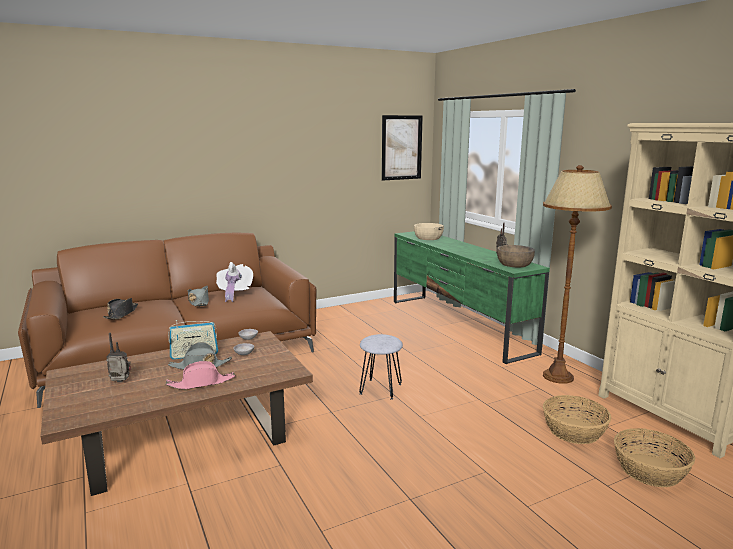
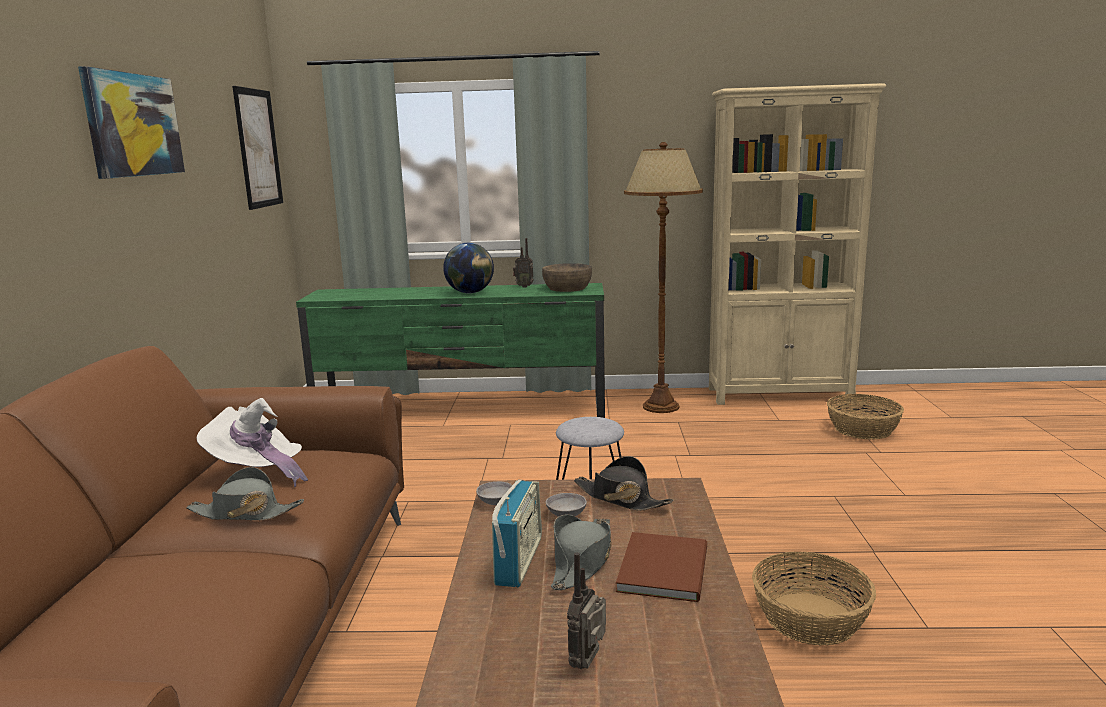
camera: 60 degrees left, 0 degrees up
black hat [103,298,138,320] -> black hat moved to [574,456,673,511]
pink hat [166,361,235,390] -> brown book [616,532,707,602]
beige bowl [414,223,444,240] -> none
basket [543,395,611,444] -> basket moved to [752,552,876,645]
none -> picture [78,66,185,179]
none -> globe [443,243,494,293]

